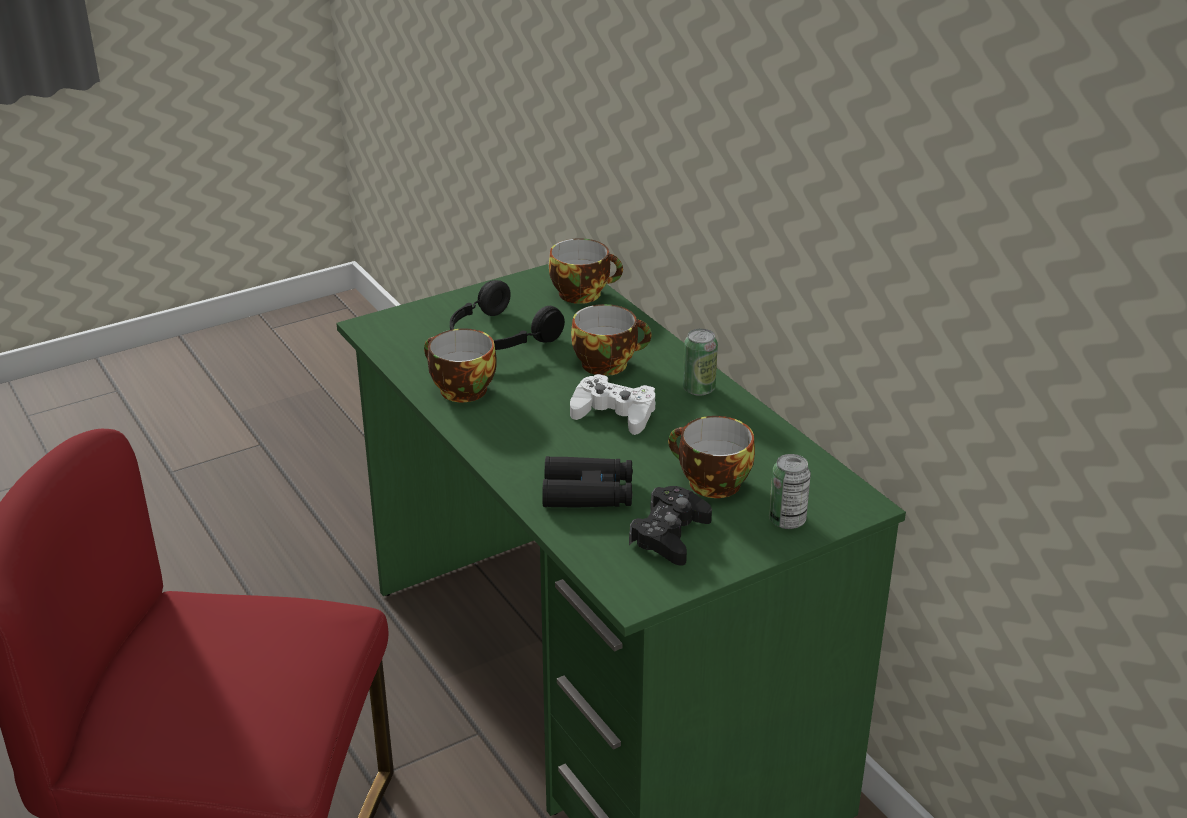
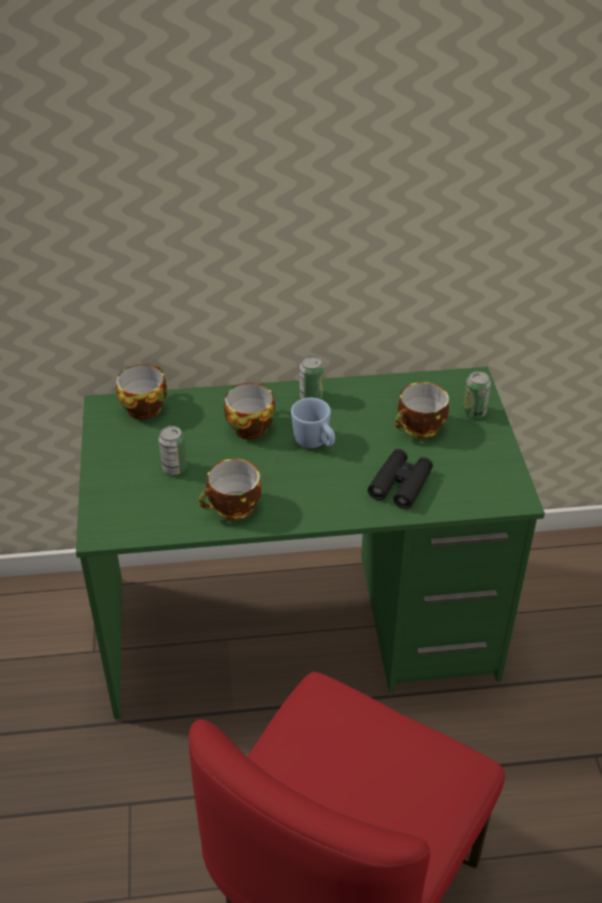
camera: 65 degrees left, 10 degrees up
black headphones [450,280,565,350] -> can [158,426,187,475]
white game controller [570,374,655,435] -> blue mug [291,398,335,448]
black game controller [629,486,712,566] -> none

